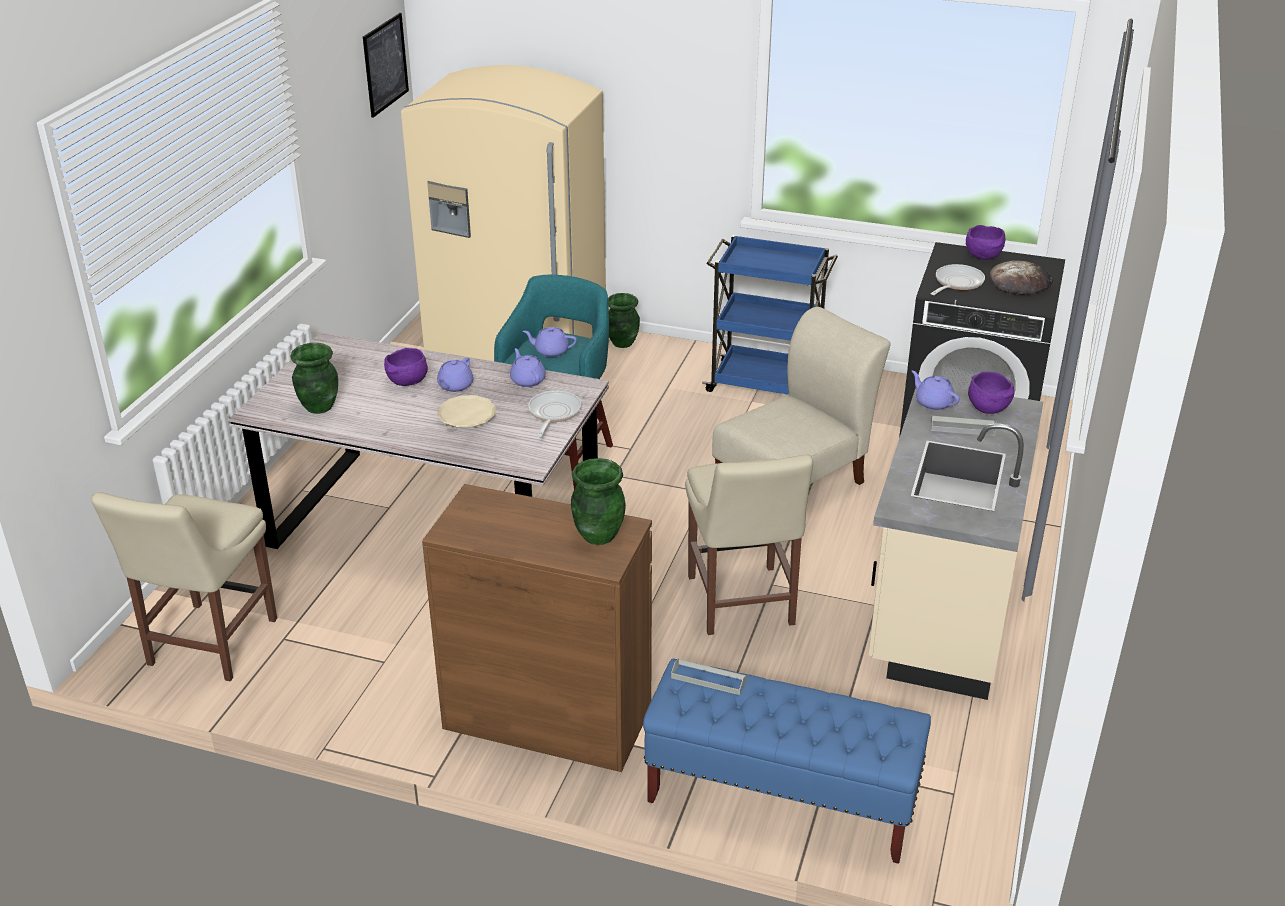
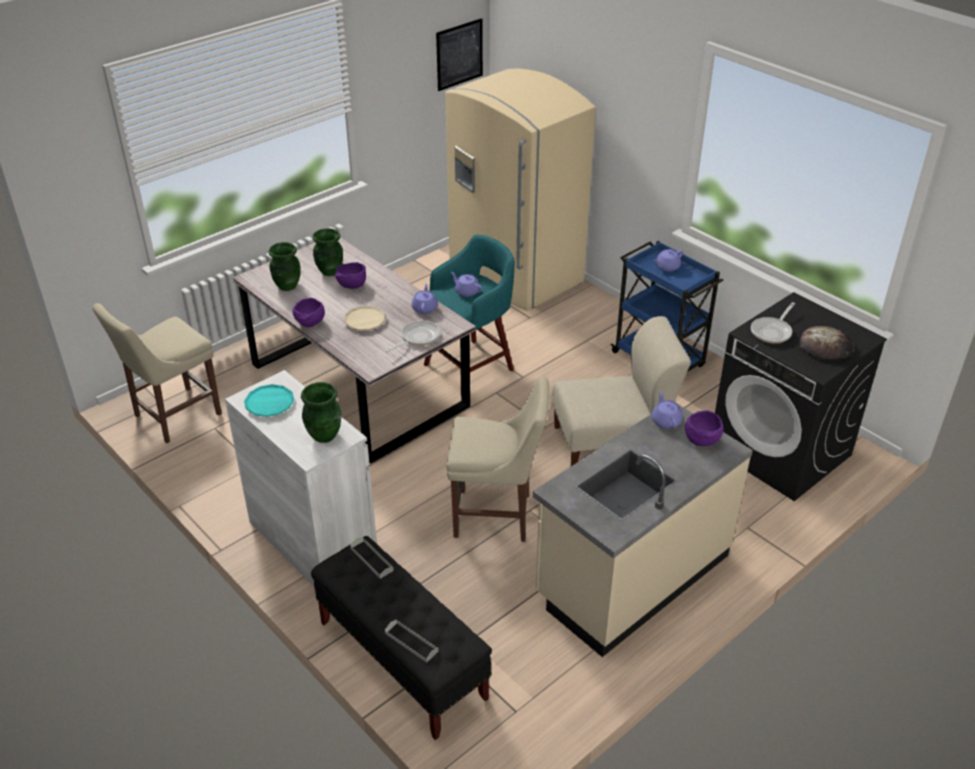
camera: 30 degrees right, 5 degrees up
brown cabinet [422,484,652,772] -> white cabinet [225,370,377,586]
purple teapot [437,358,473,392] -> purple teapot moved to [653,249,683,272]
green vase [608,293,640,348] -> green vase moved to [313,228,343,276]
blue bench [643,658,931,864] -> black bench [311,536,492,740]
beige chair [685,455,813,635] -> beige chair turned 105 degrees counterclockwise [446,376,549,542]
frying pan [931,264,985,295] -> frying pan turned 150 degrees clockwise [751,302,795,343]
grey tray [931,415,996,436] -> grey tray moved to [385,619,438,663]
purple bowl [966,225,1005,260] -> purple bowl moved to [293,298,325,327]
none -> turquoise plate [244,384,294,417]

